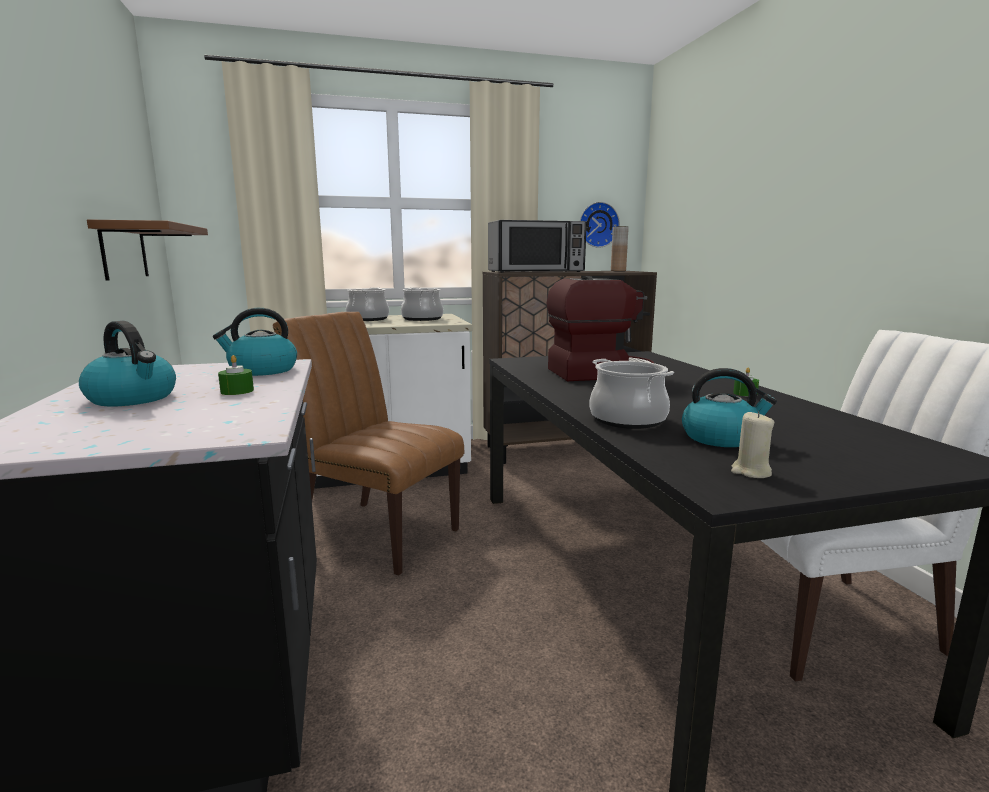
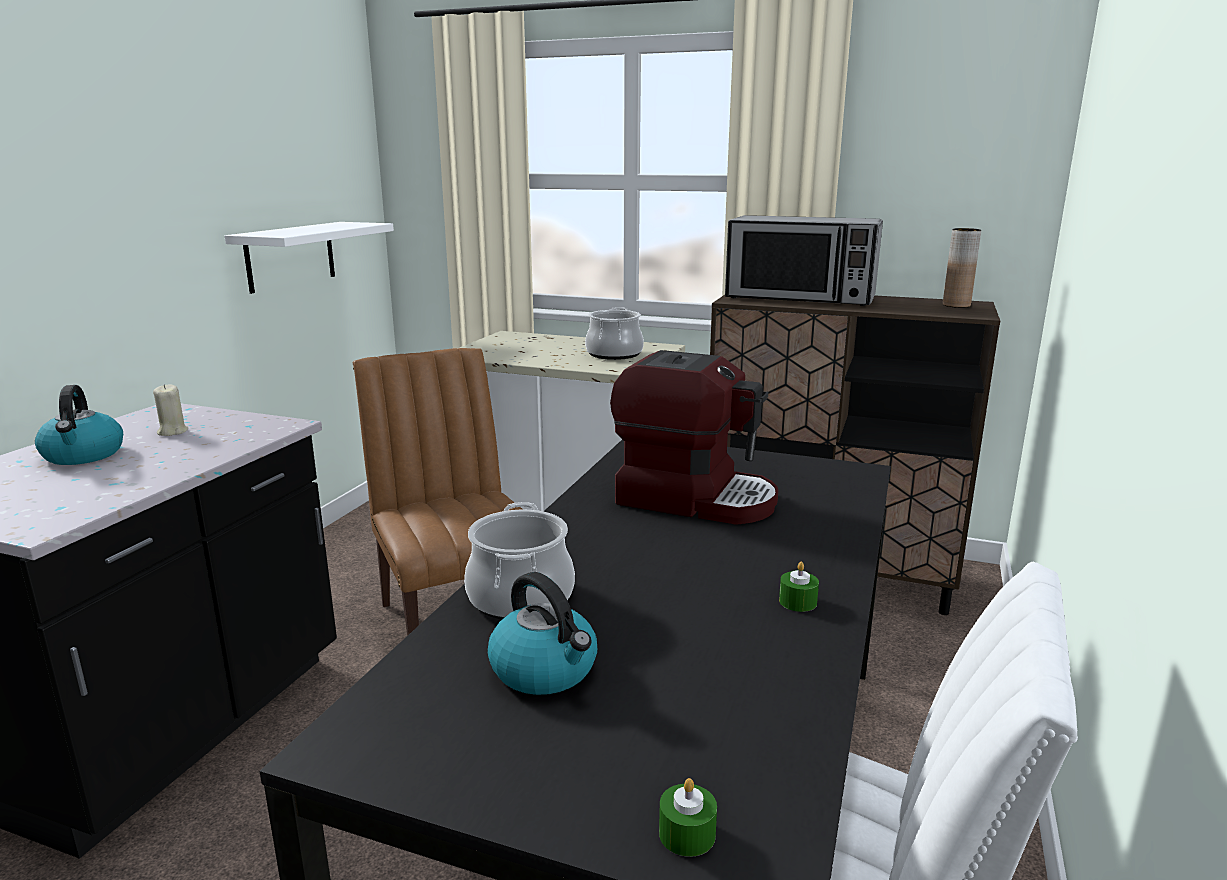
camera: 35 degrees right, 5 degrees up
brown shelf [87,219,208,281] -> white shelf [225,222,394,294]
kettle [213,308,297,376] -> none
green candle [218,355,254,395] -> green candle moved to [659,778,717,857]
cooking pot [346,287,389,321] -> none
wall clock [580,202,620,248] -> none
beige candle [731,411,774,478] -> beige candle moved to [153,384,188,436]

